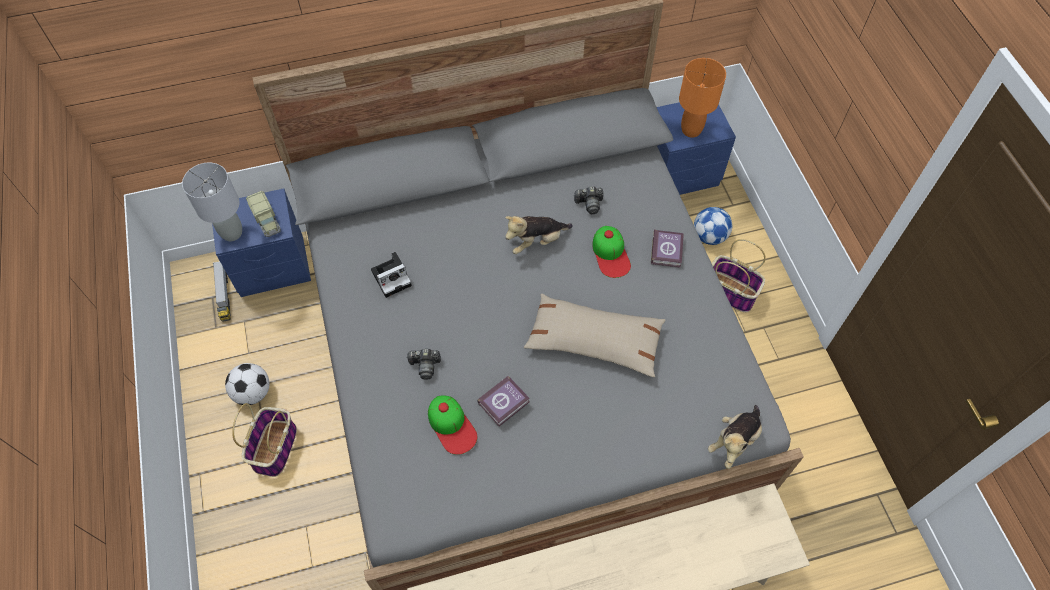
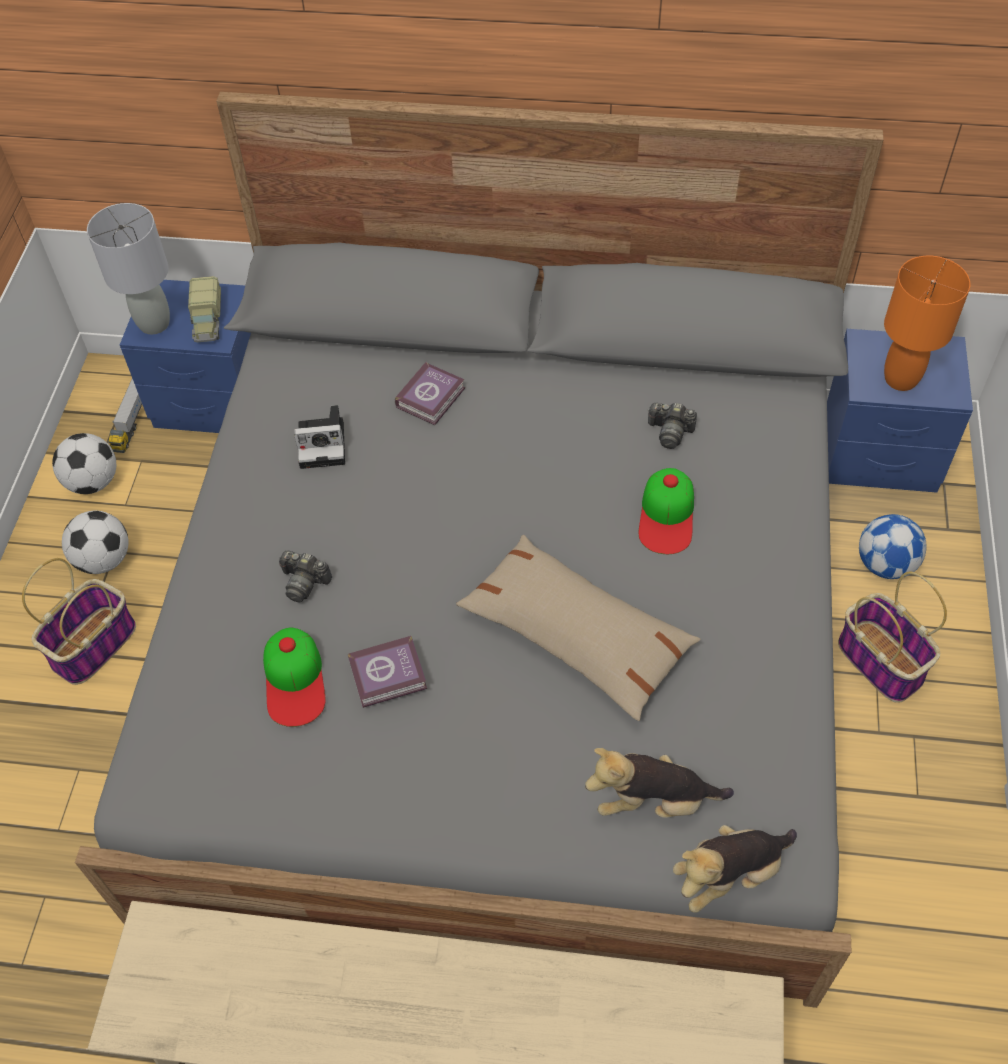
camera: 25 degrees right, 5 degrees down
plush toy [505,216,573,254] -> plush toy moved to [585,748,734,818]
book [651,230,684,268] -> book moved to [395,362,465,426]
none -> football [52,433,117,494]

